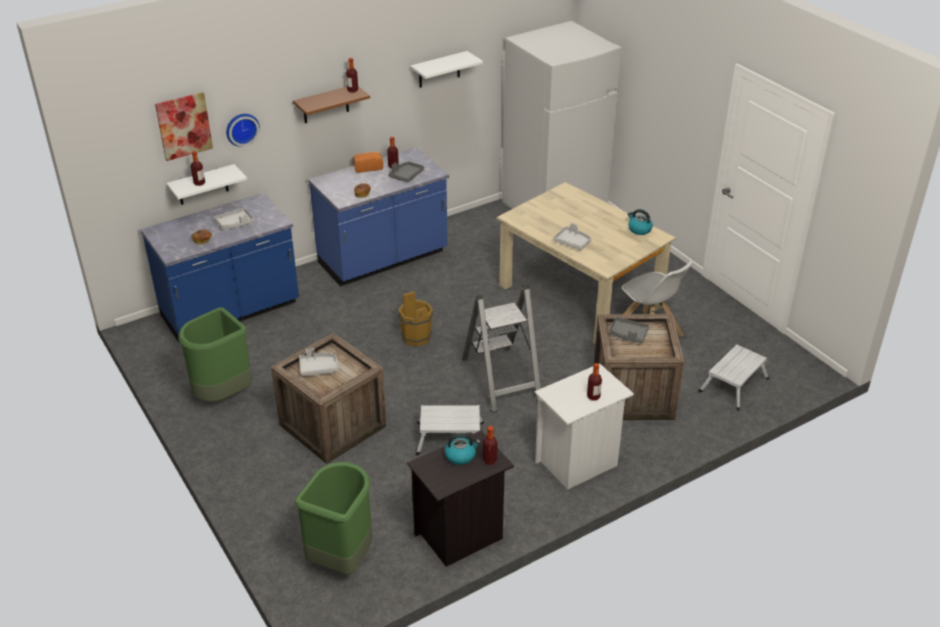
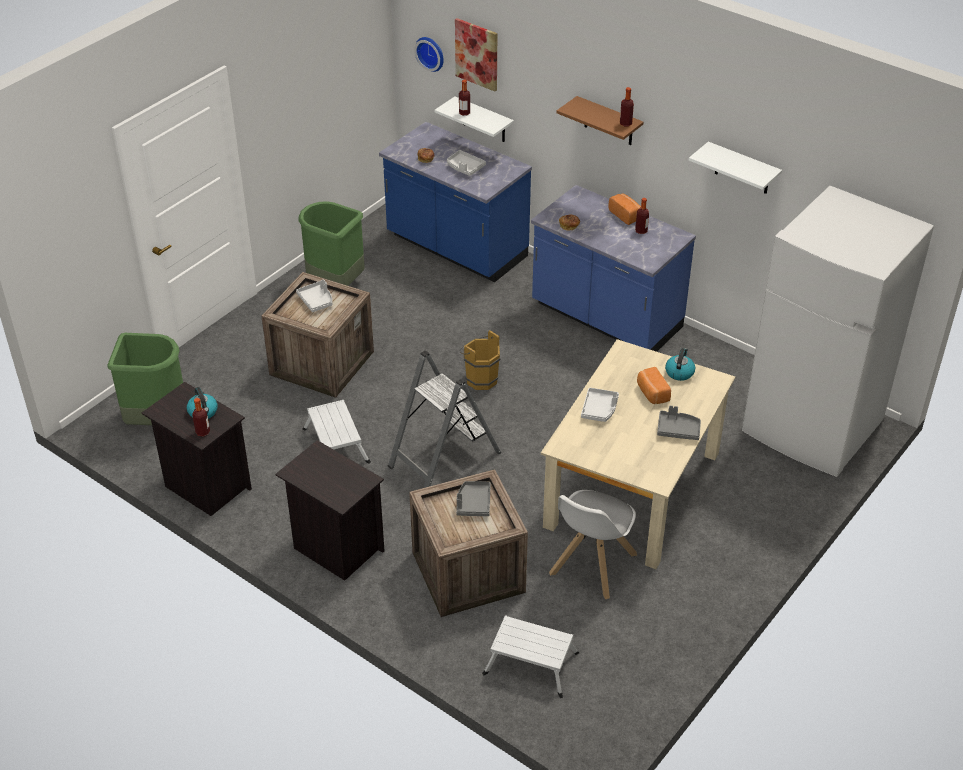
camera: 70 degrees right, 5 degrees up
wall clock [226,114,260,147] -> wall clock moved to [414,37,444,72]
grey tray [388,161,424,182] -> grey tray moved to [657,406,701,440]
white nightstand [535,363,634,490] -> black nightstand [275,440,384,581]
bottle [587,363,602,401] -> none
kettle [628,209,653,235] -> kettle moved to [665,348,695,381]
none -> bread [637,367,671,404]

